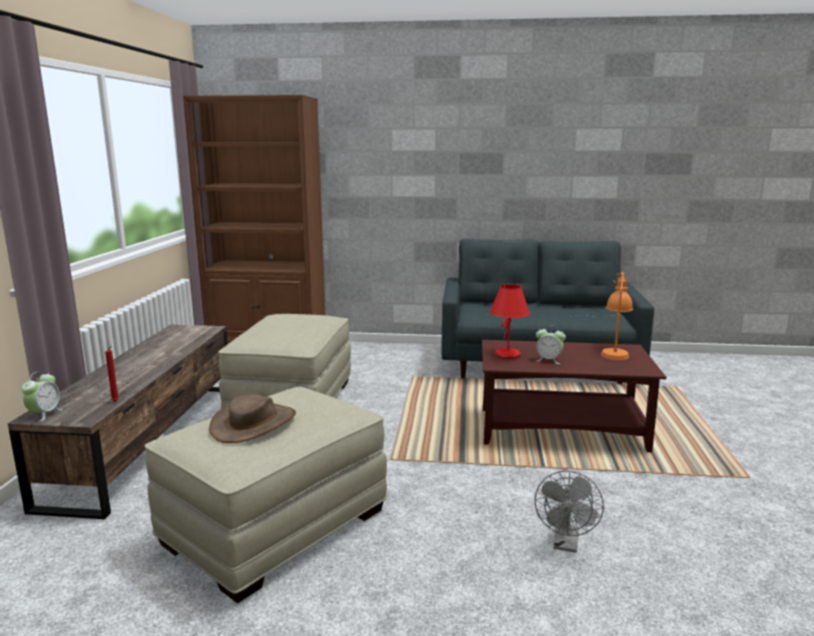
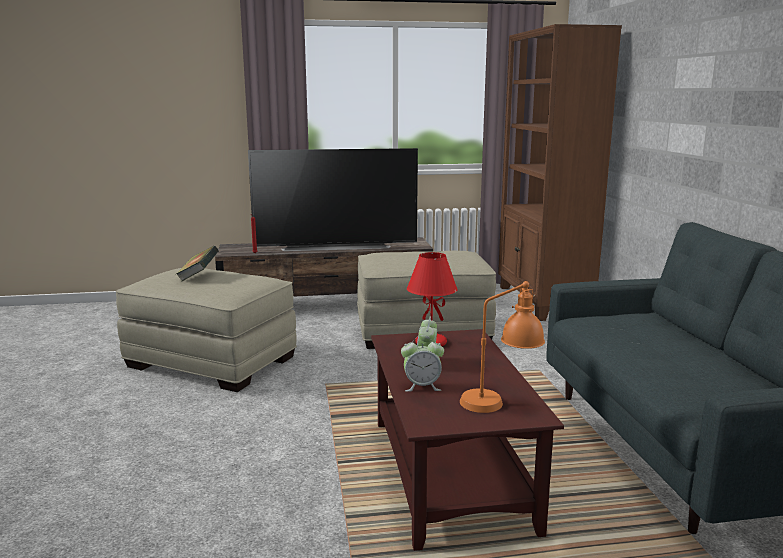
camera: 75 degrees right, 0 degrees up
alarm clock [22,371,63,422] -> alarm clock moved to [401,336,444,392]
brown hat [209,394,296,443] -> book [176,246,219,282]
grey fan [535,471,604,553] -> none
none -> television [248,148,418,251]

